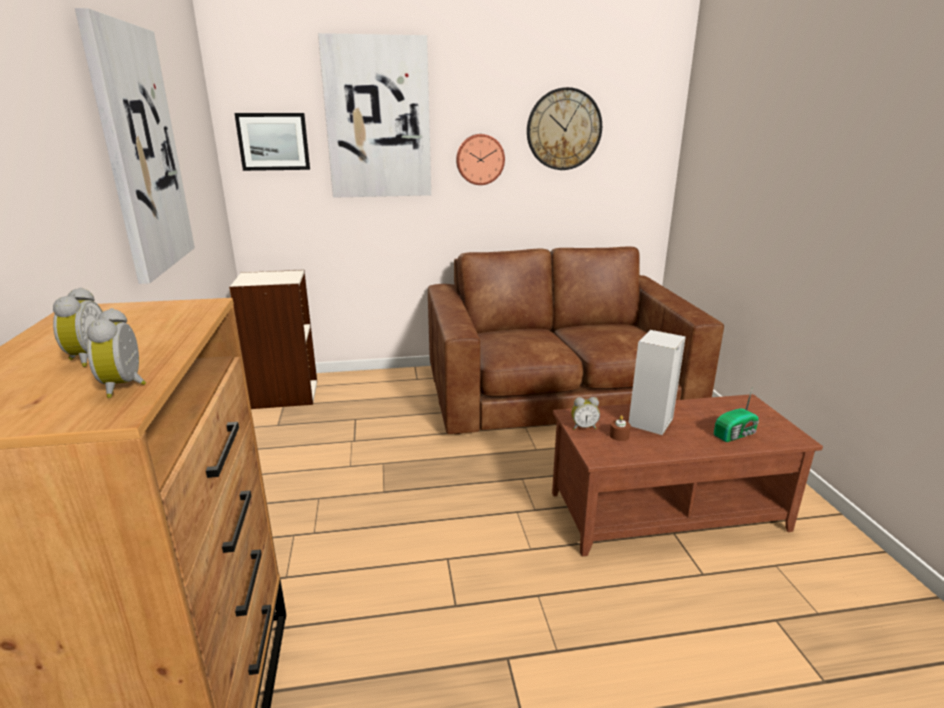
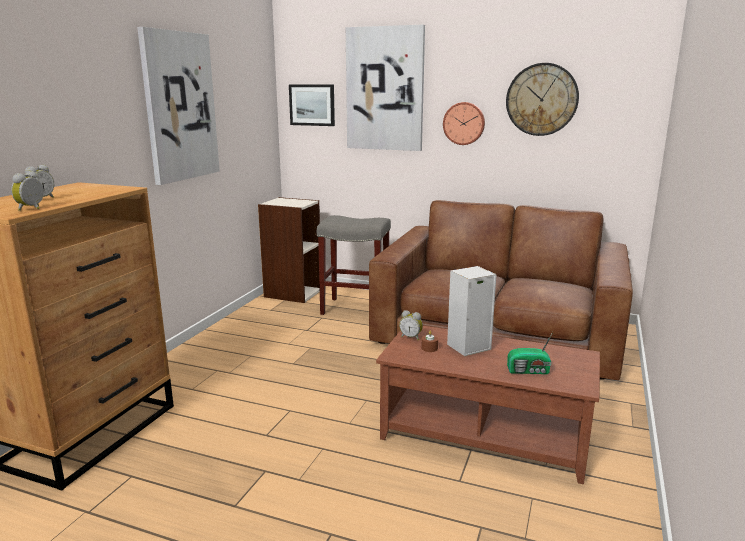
camera: 30 degrees right, 5 degrees down
none -> grey stool [317,215,391,315]

